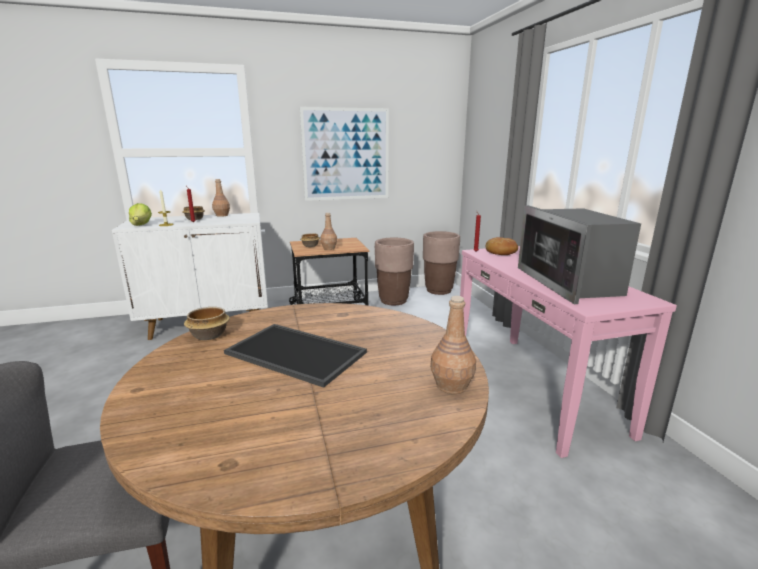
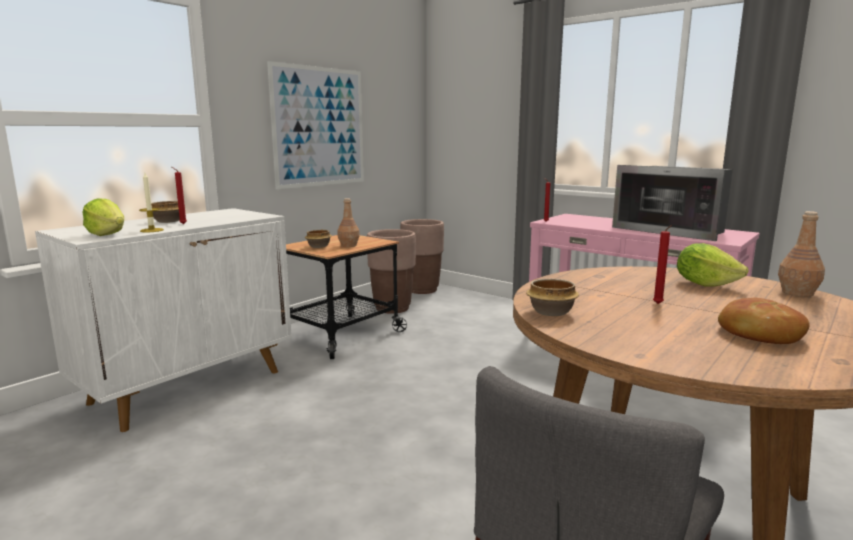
camera: 35 degrees left, 5 degrees down
brown bottle [212,179,230,217] -> none
tray [224,324,367,388] -> red candle [653,225,672,304]
bread [485,237,518,255] -> bread moved to [718,298,810,344]
none -> lettuce [677,243,748,287]

